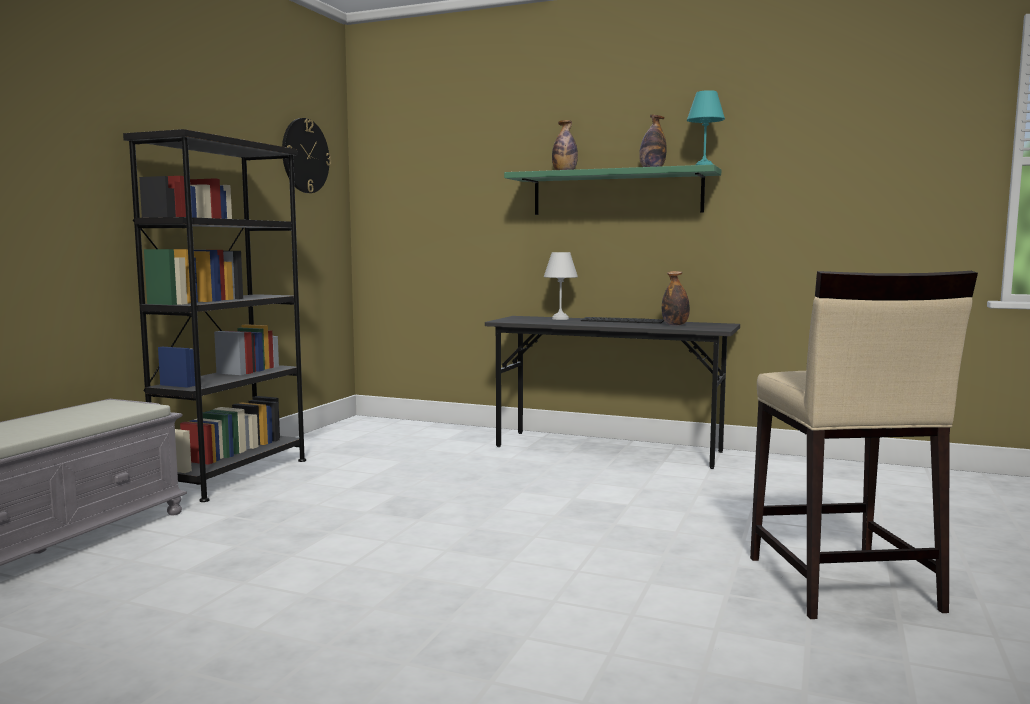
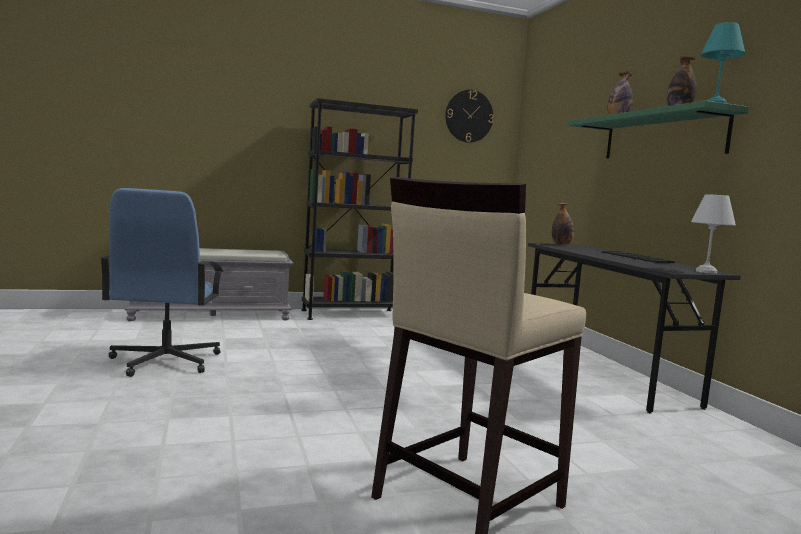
camera: 50 degrees right, 0 degrees up
white table lamp [544,252,578,320] -> white table lamp moved to [691,194,736,274]
bottle [662,271,690,326] -> bottle moved to [552,203,574,245]
none -> blue office chair [99,188,223,377]

